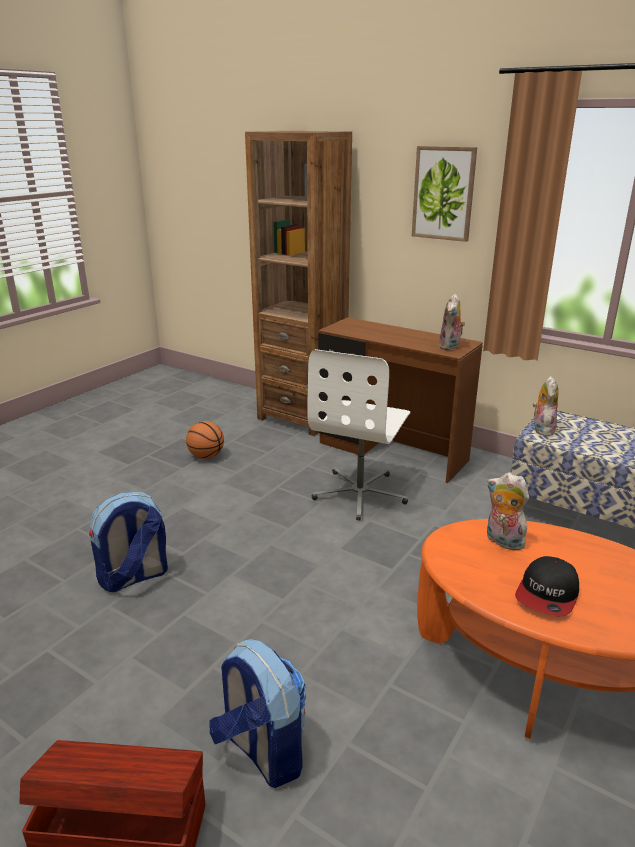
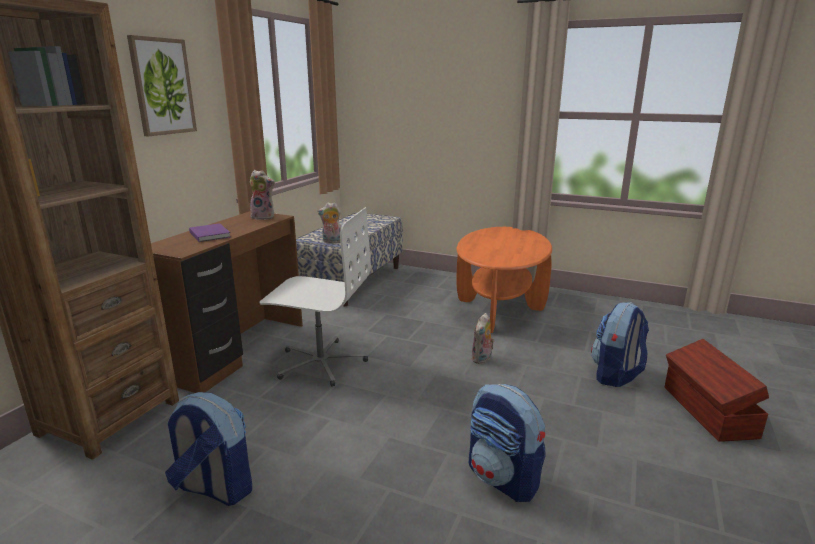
camera: 100 degrees left, 5 degrees down
basketball [186,421,224,459] -> backpack [165,392,252,506]
plush toy [487,473,529,551] -> plush toy moved to [471,313,495,364]
cap [515,556,579,616] -> none
none -> purple book [189,223,231,242]

